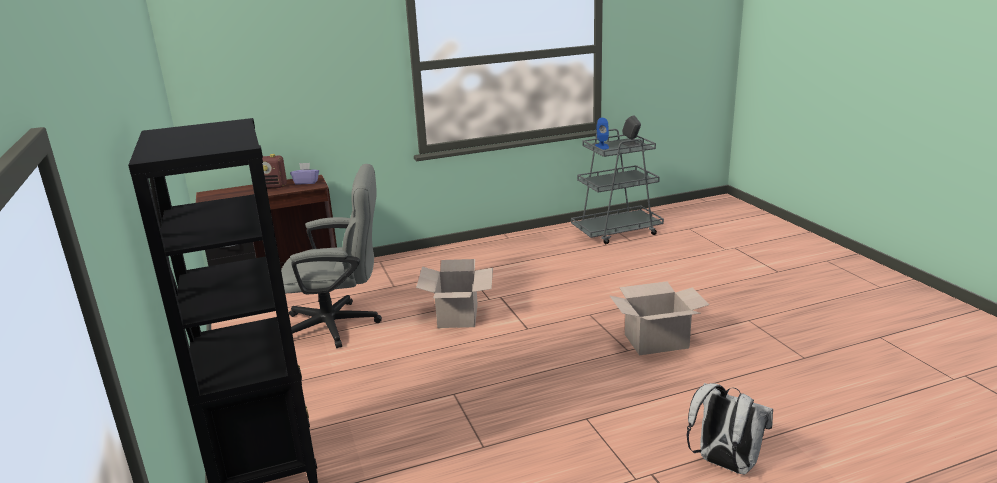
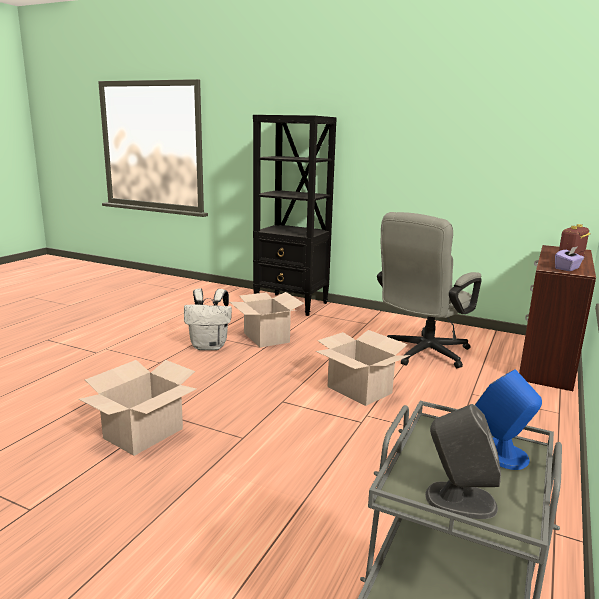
camera: 135 degrees right, 5 degrees down
white backpack [686,383,773,474] -> white backpack moved to [184,288,232,350]
none -> cardboard box [230,292,304,348]

